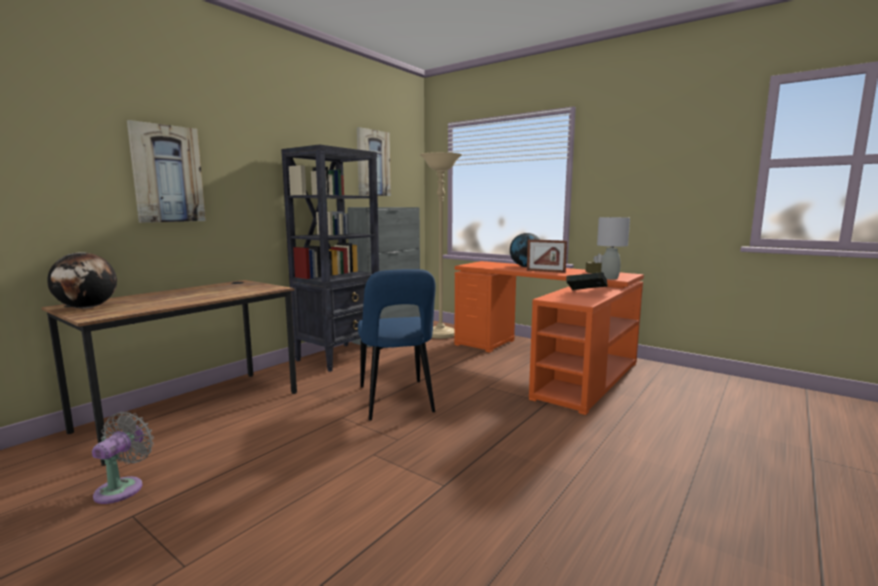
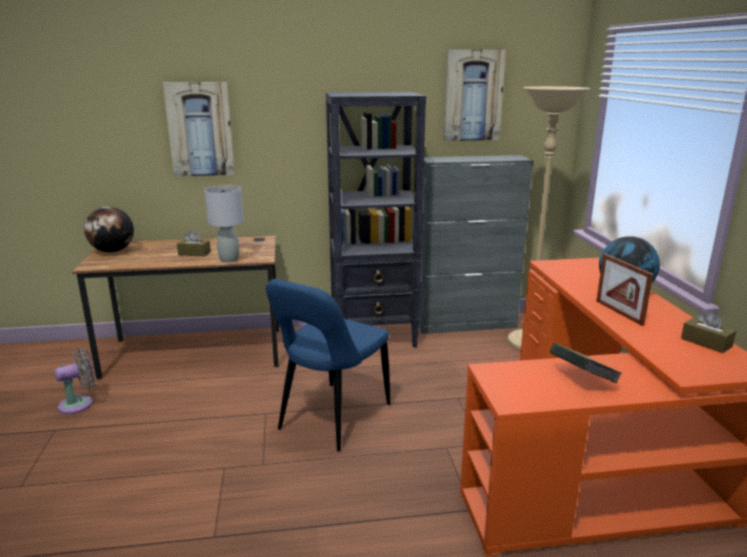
camera: 45 degrees right, 10 degrees up
grey table lamp [597,217,630,279] -> grey table lamp moved to [204,186,244,263]
none -> brown tissue box [177,231,211,257]

